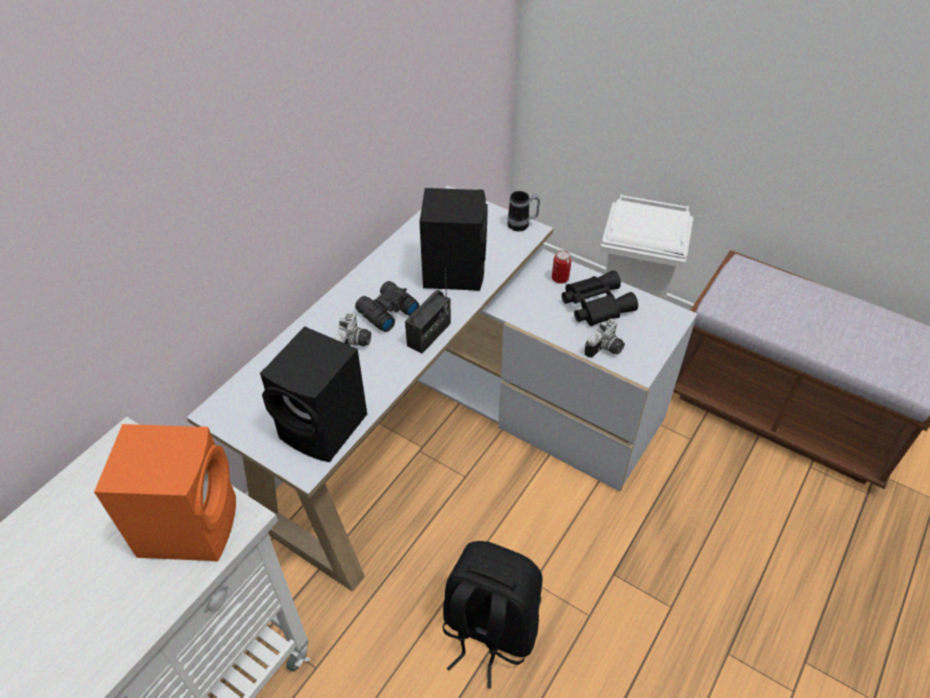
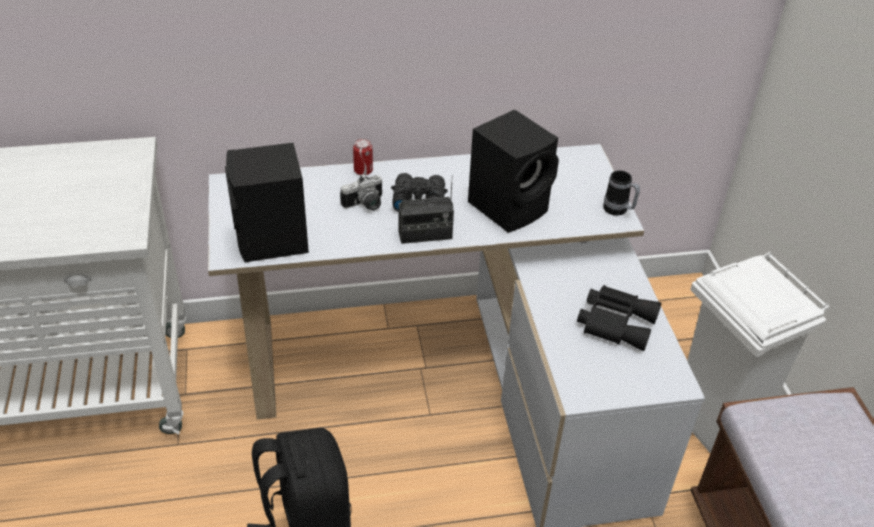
camera: 45 degrees right, 5 degrees down
orange speaker [94,424,236,562] -> none
can [552,250,572,283] -> can moved to [353,138,373,175]
camera [584,319,625,358] -> none

